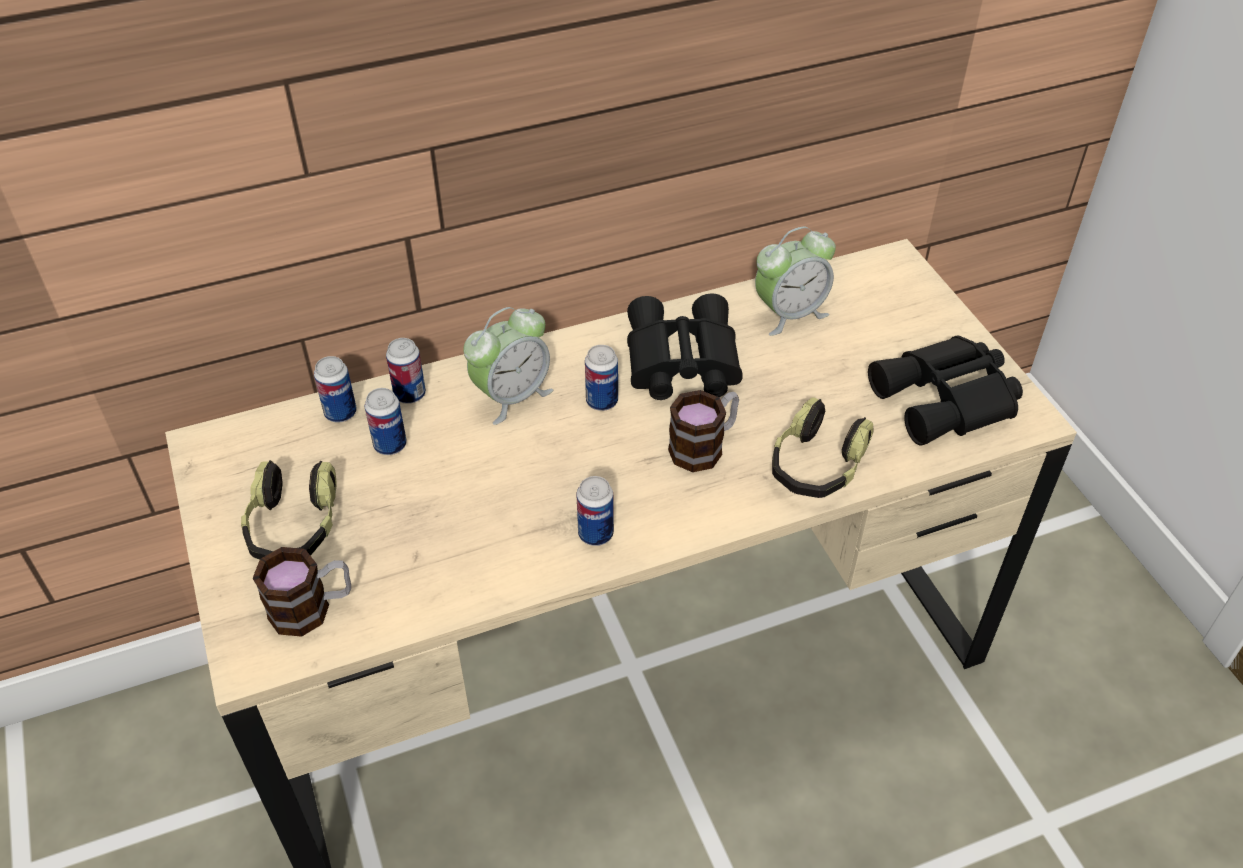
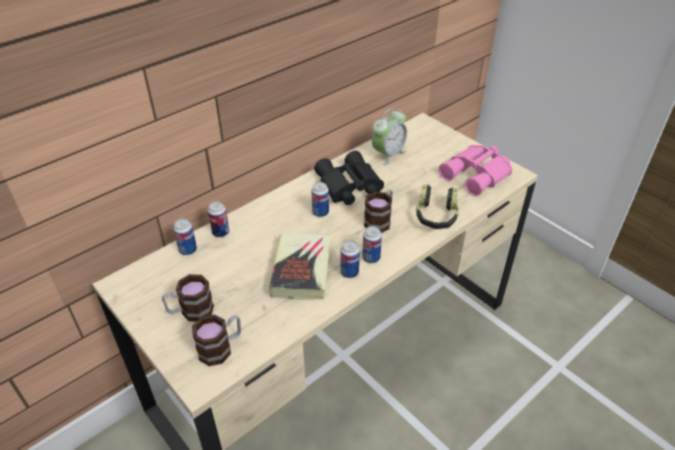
camera: 20 degrees left, 5 degrees down
headphones [241,460,337,559] -> mug [162,274,214,322]
can [365,388,407,455] -> can moved to [362,226,382,263]
alarm clock [463,307,553,425] -> none
black binoculars [868,335,1023,446] -> pink binoculars [439,145,512,196]
none -> book [269,233,331,300]

